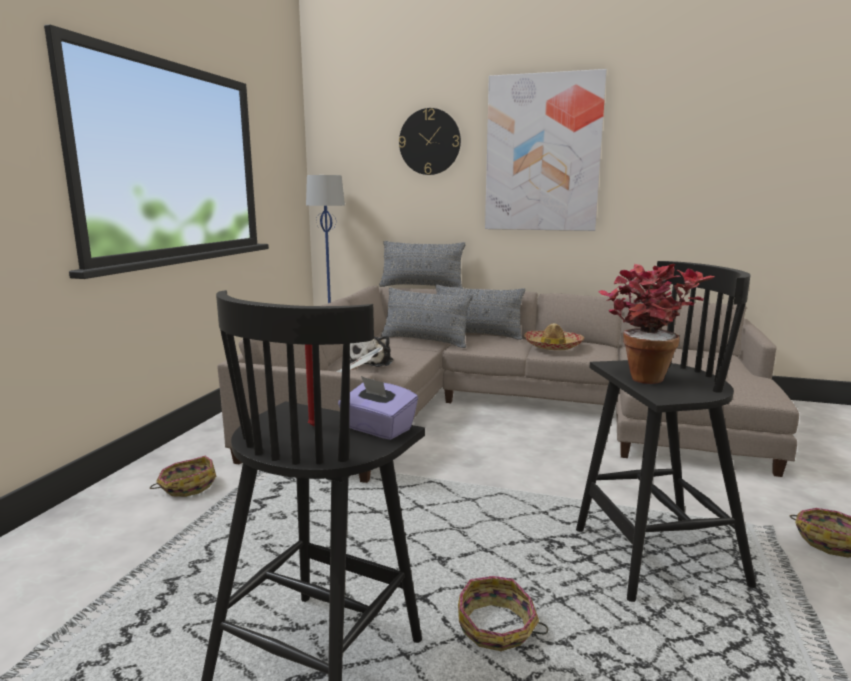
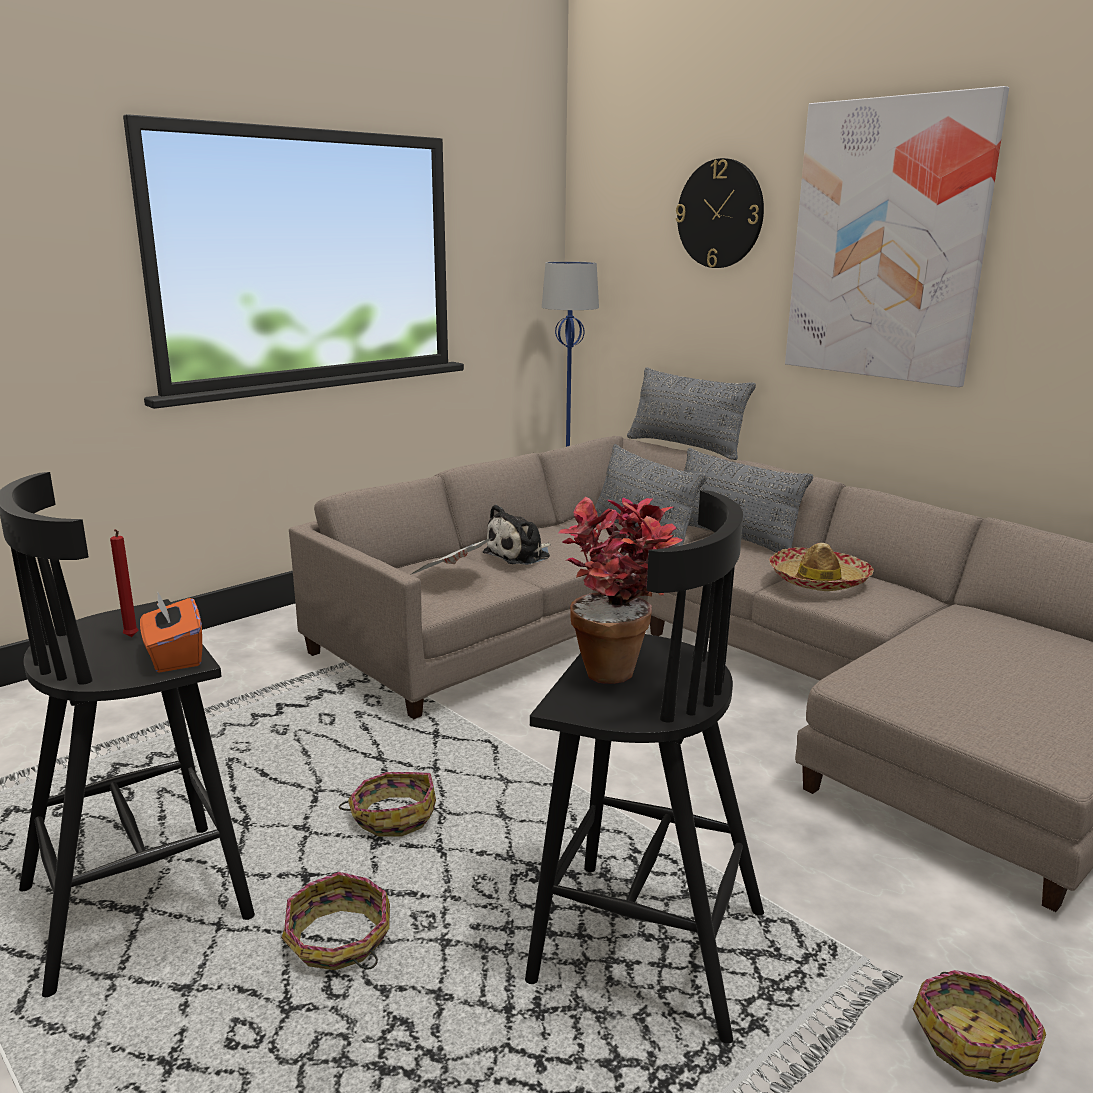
camera: 30 degrees right, 5 degrees up
basket [150,456,216,497] -> basket moved to [339,772,436,837]
purple tissue box [338,376,418,440] -> orange tissue box [140,591,202,673]

